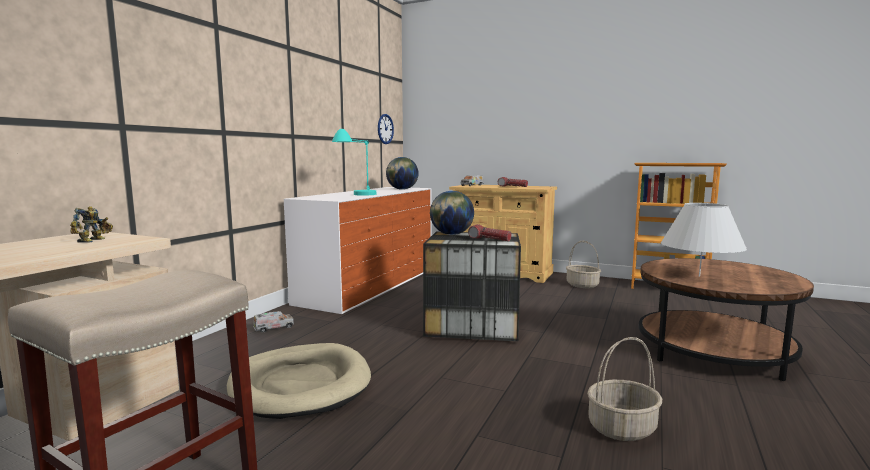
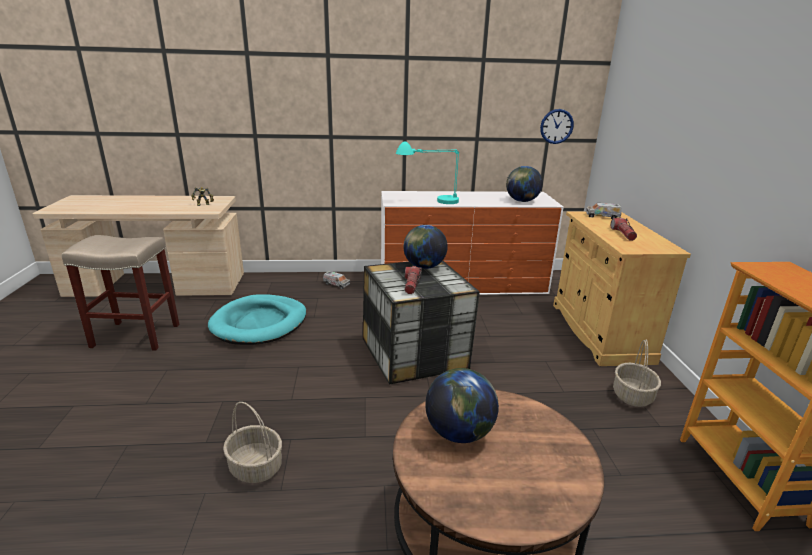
camera: 60 degrees right, 15 degrees up
beige dog bed [227,343,371,419] -> turquoise dog bed [208,294,306,345]
white table lamp [661,203,747,277] -> globe [425,368,499,443]

